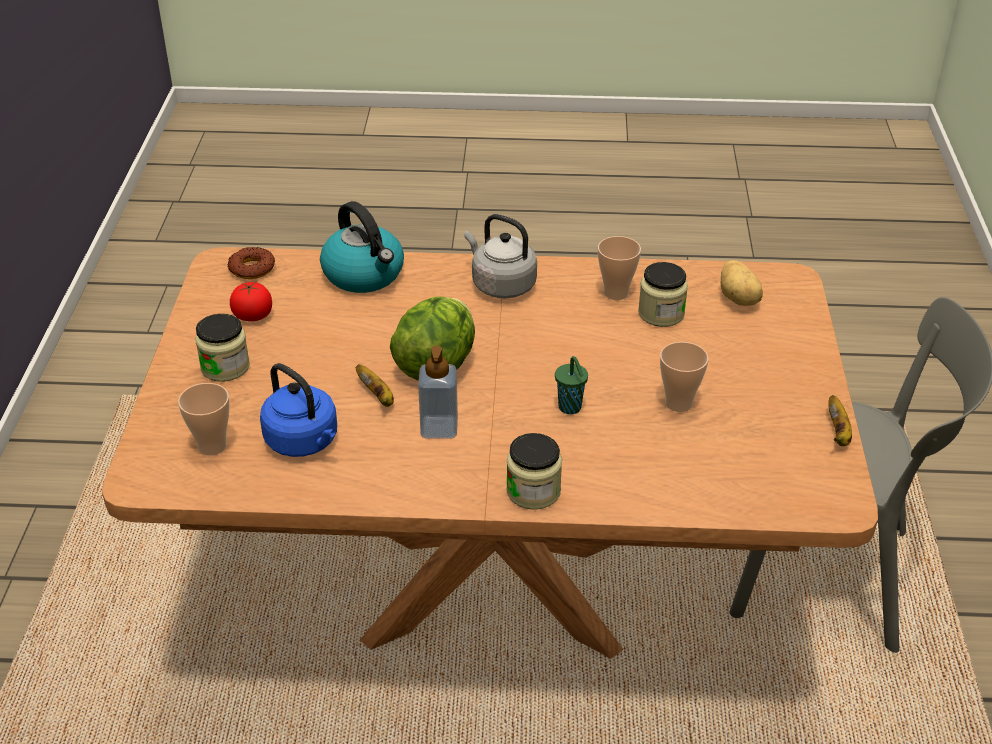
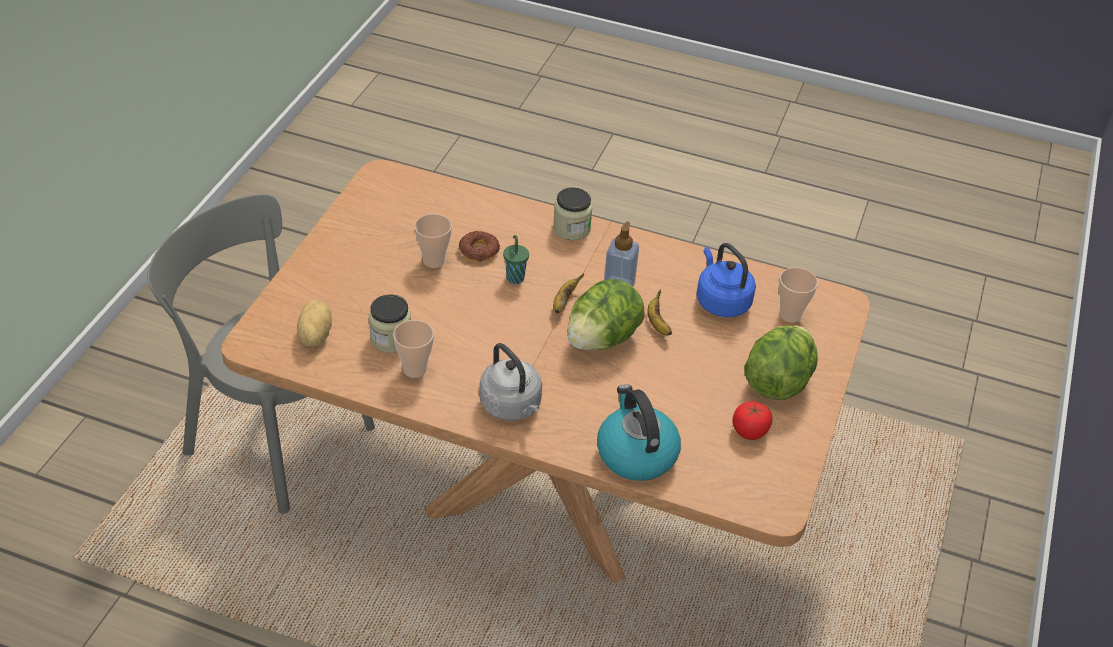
camera: 165 degrees left, 5 degrees up
jar [195,314,250,382] -> lettuce [744,325,817,400]
donut [228,247,275,279] -> donut moved to [459,231,500,262]
banana [828,395,852,446] -> banana moved to [553,273,584,313]

